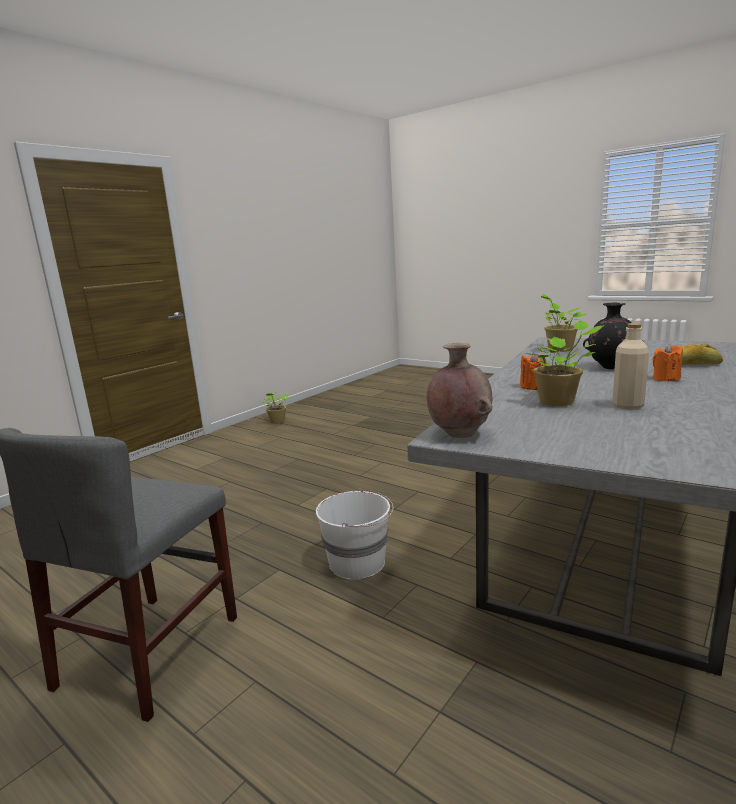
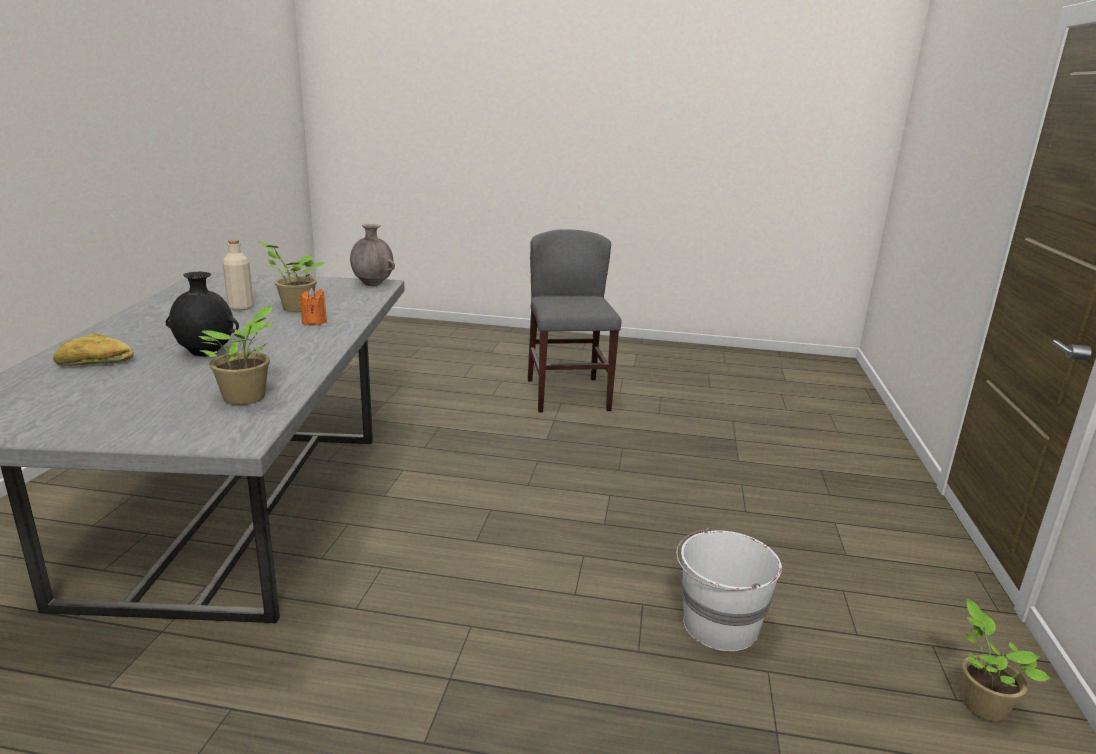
camera: 150 degrees right, 5 degrees up
white bucket [316,489,394,580] -> white bucket moved to [676,528,782,651]
orange candle [653,344,683,382] -> none

